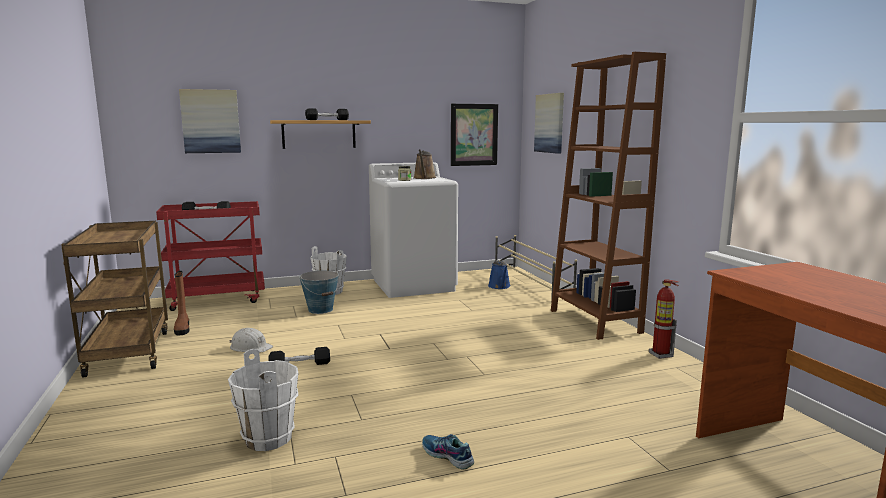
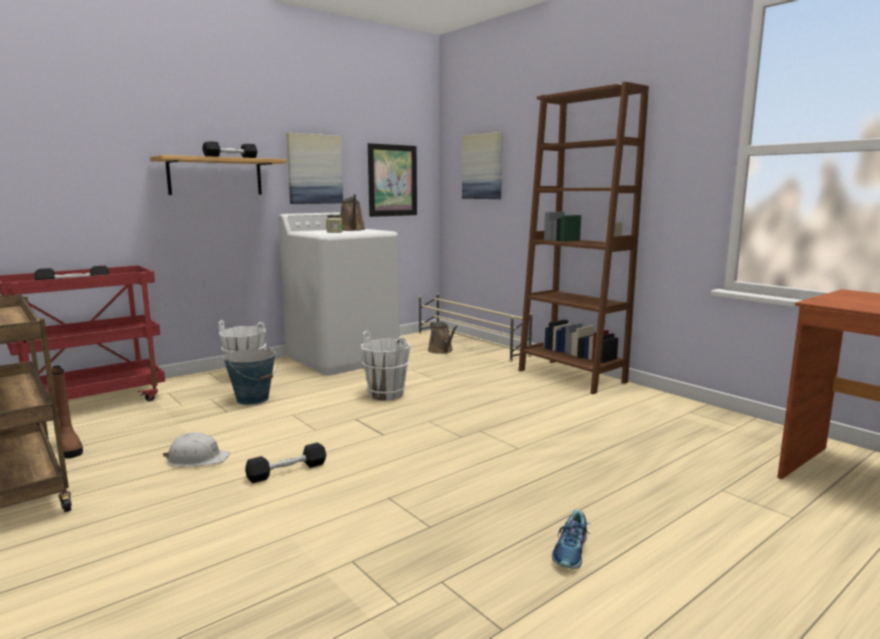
camera: 20 degrees left, 0 degrees up
picture [179,89,241,153] -> picture moved to [286,133,343,204]
white bucket [228,349,298,451] -> white bucket moved to [360,330,410,401]
shoe [422,434,474,470] -> shoe turned 90 degrees counterclockwise [552,510,592,569]
blue watering can [488,260,511,289] -> brown watering can [428,321,458,354]
fire extinguisher [649,279,679,359] -> none

